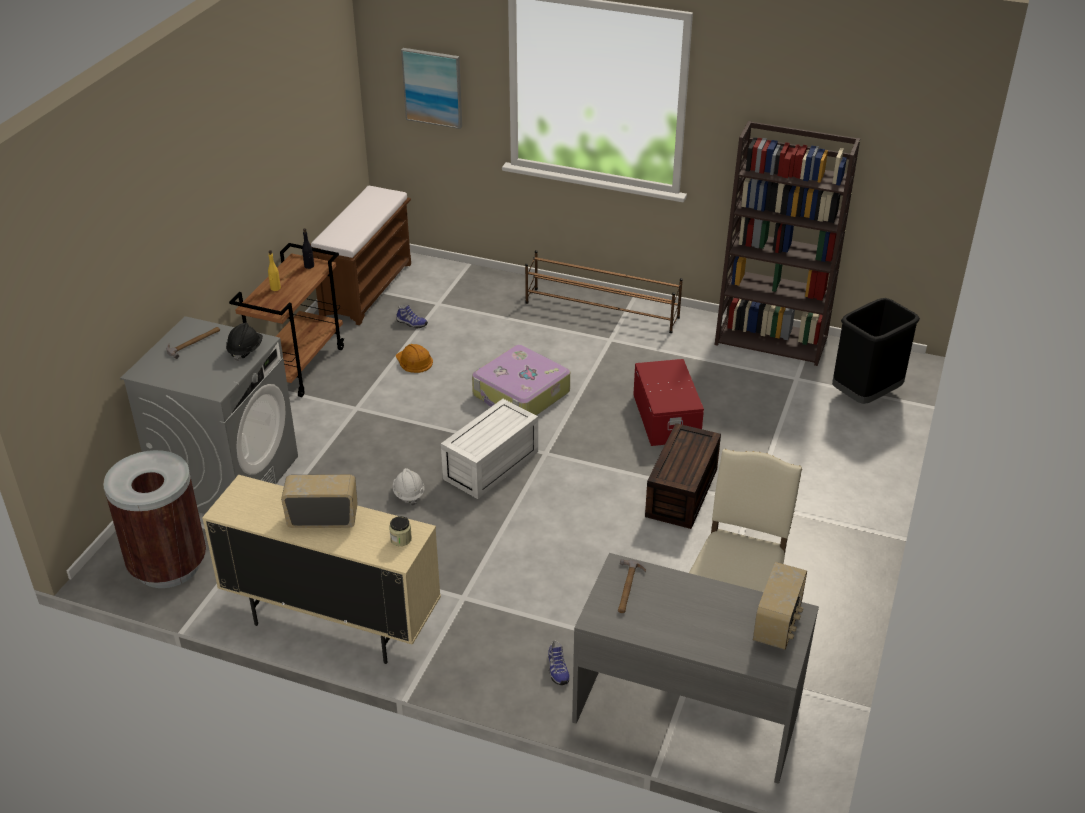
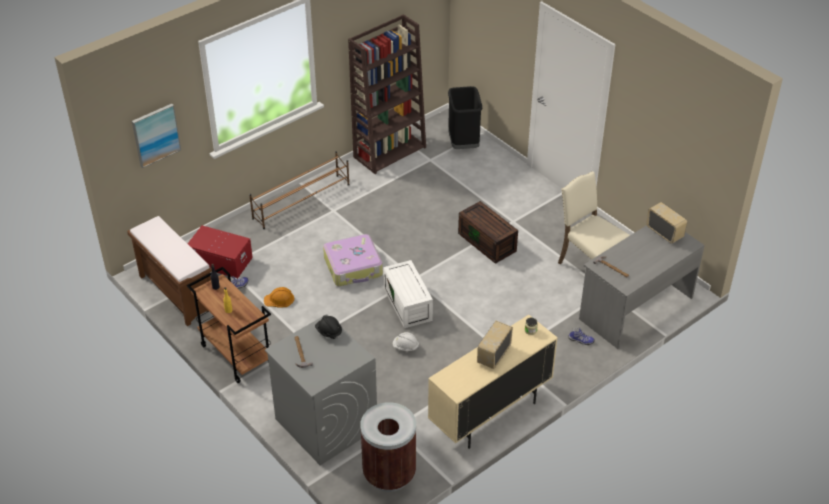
camera: 60 degrees left, 5 degrees up
red storage box [633,359,704,446] -> red storage box moved to [188,225,253,278]

